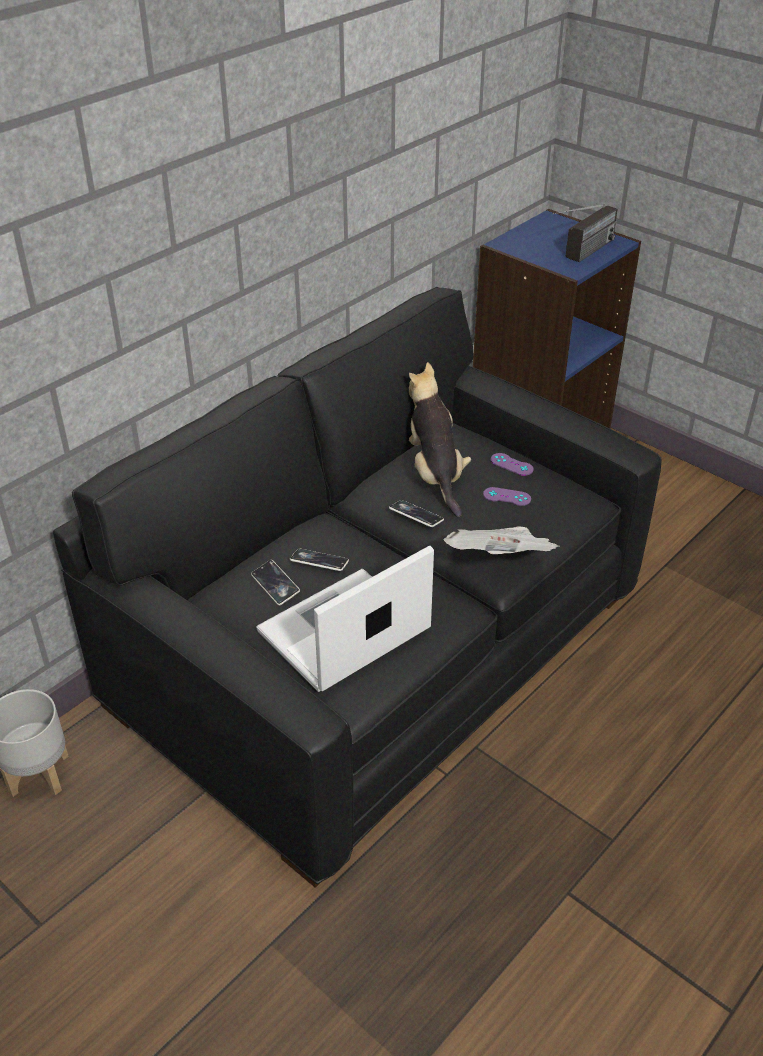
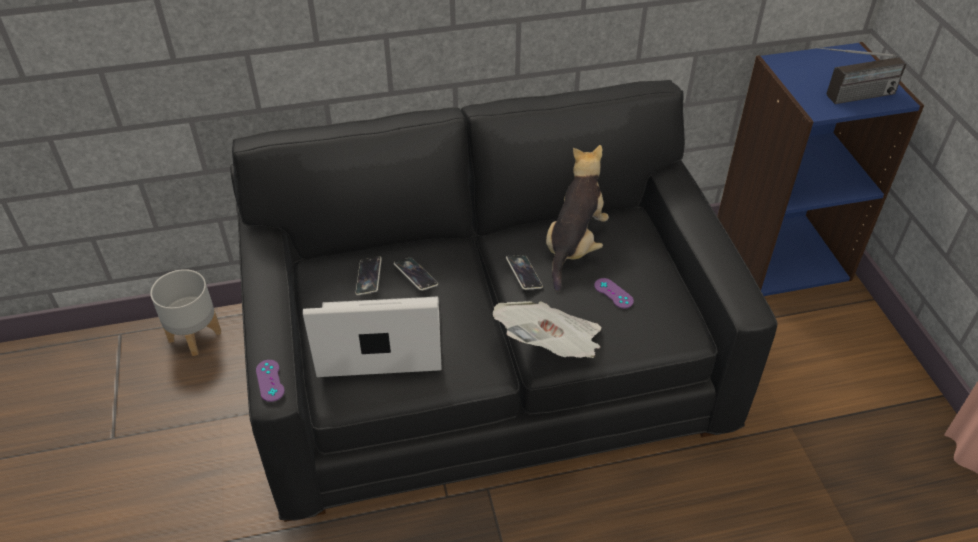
camera: 35 degrees right, 5 degrees up
purple game controller [491,453,534,476] -> purple game controller moved to [256,360,285,402]

